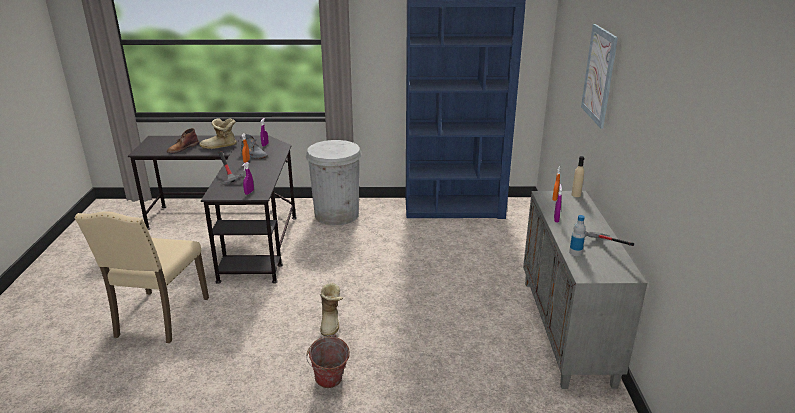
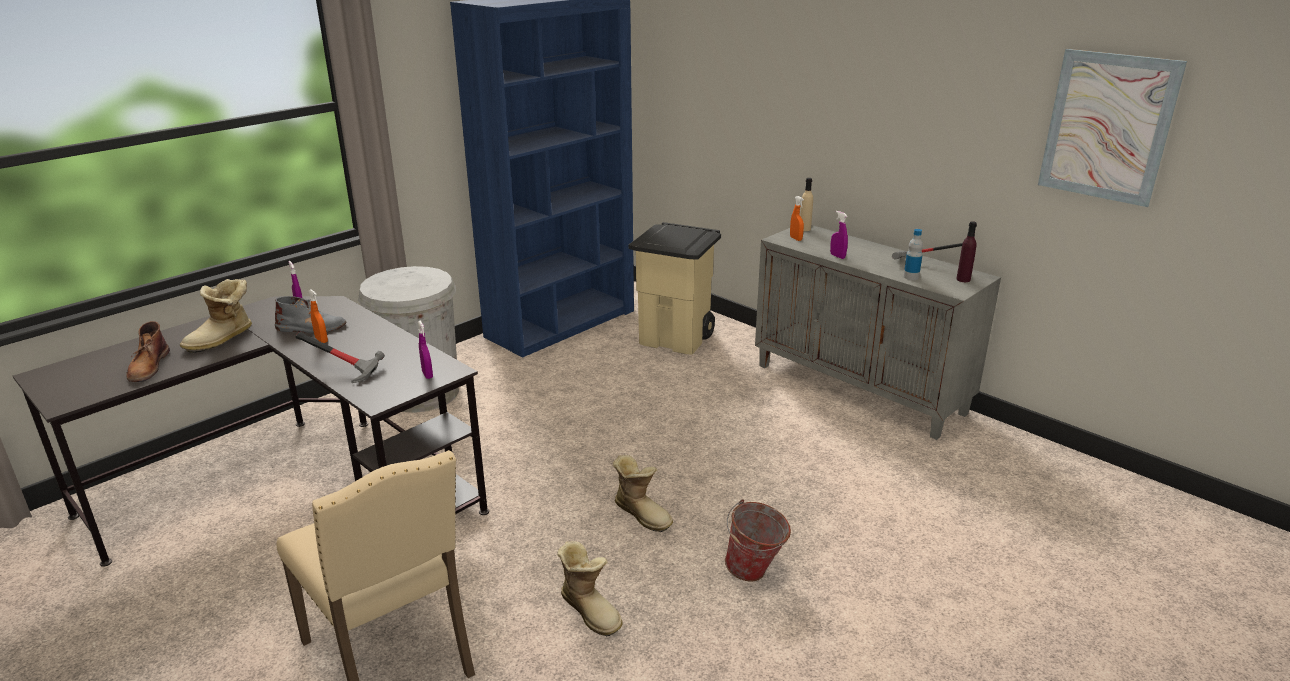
camera: 45 degrees left, 0 degrees up
picture [581,24,618,129] -> picture moved to [1038,49,1187,207]
none -> boot [557,541,623,636]
none -> beige trash can [628,222,721,355]
none -> purple bottle [956,221,977,282]

